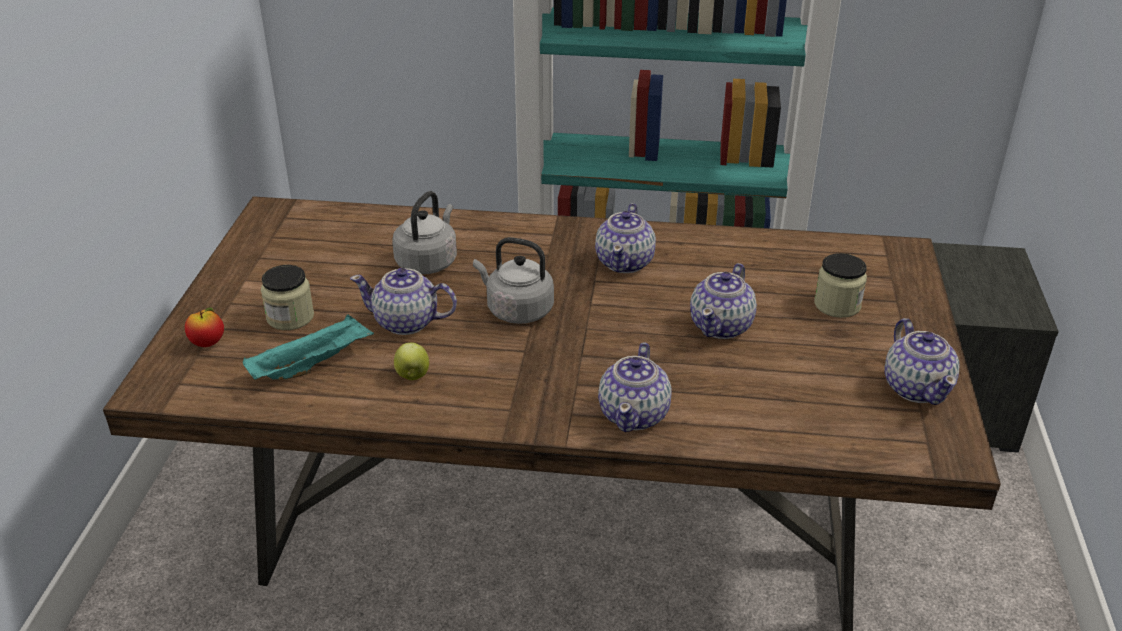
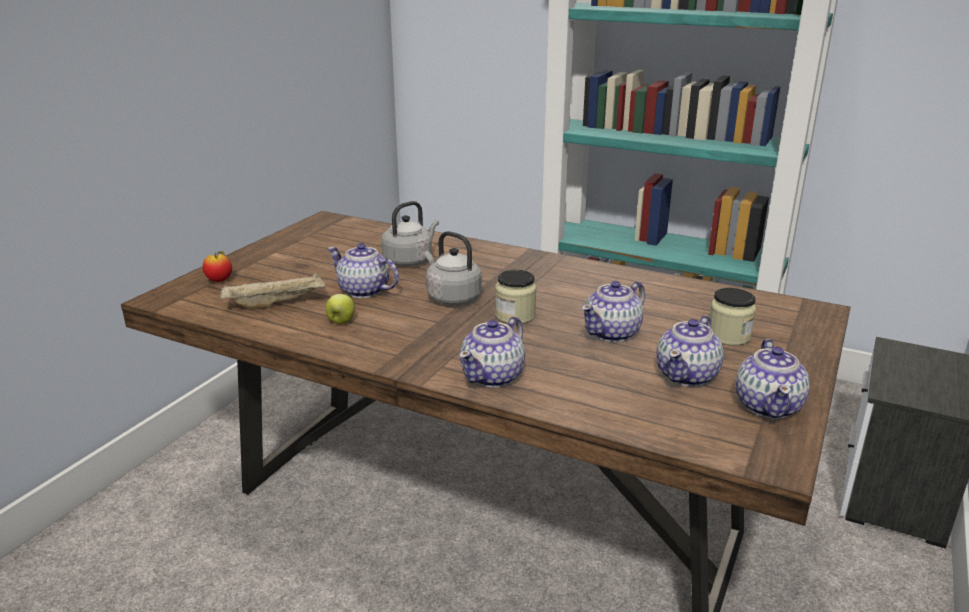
camera: 20 degrees right, 10 degrees down
turquoise tray [243,314,374,380] -> beige tray [220,273,326,308]
jar [261,265,314,330] -> jar moved to [495,270,537,324]
teapot [595,203,656,273] -> teapot moved to [657,315,724,387]

